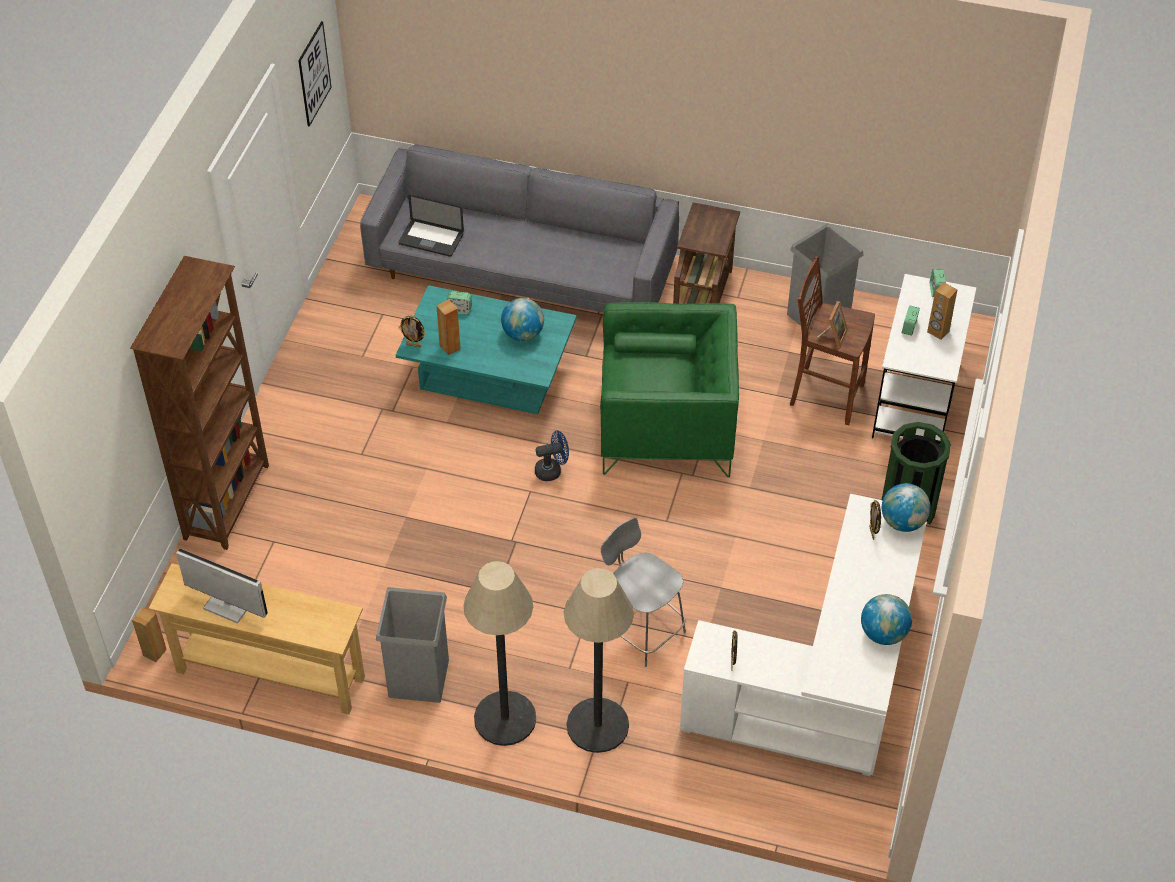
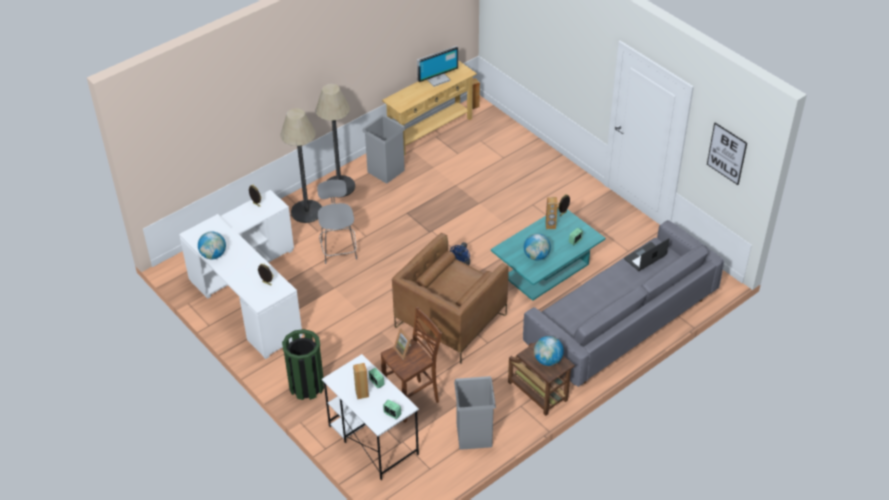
camera: 125 degrees right, 5 degrees down
brown bookcase [130,256,269,550] -> none
green armchair [600,302,739,477] -> brown armchair [392,233,509,363]
grey chair [601,518,686,667] -> grey chair turned 90 degrees counterclockwise [317,180,357,264]
globe [882,483,931,532] -> globe moved to [534,336,564,366]

